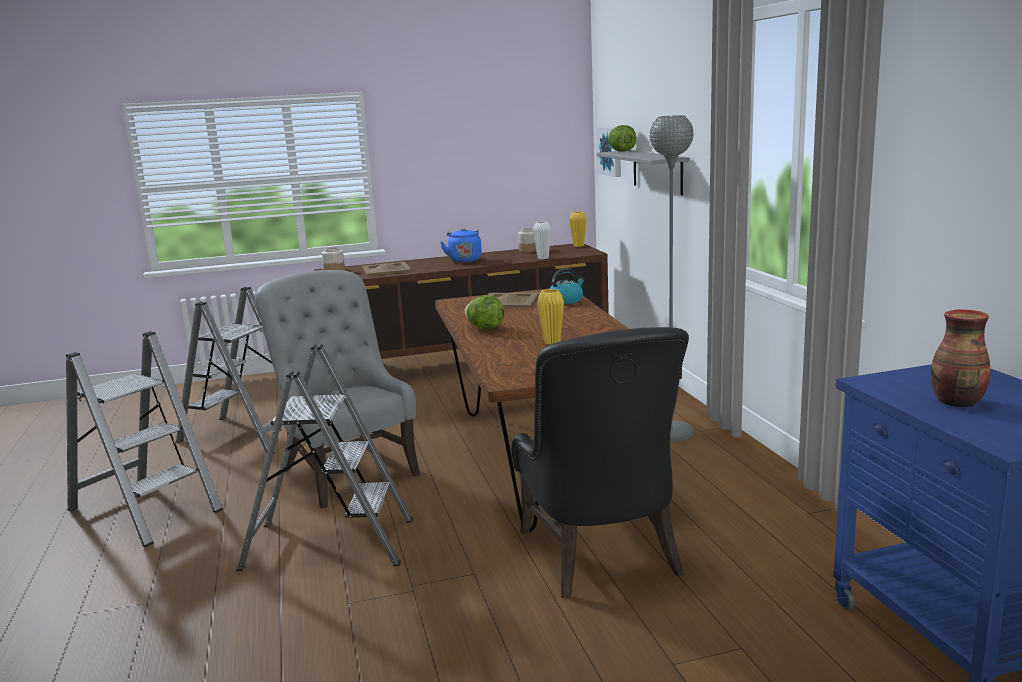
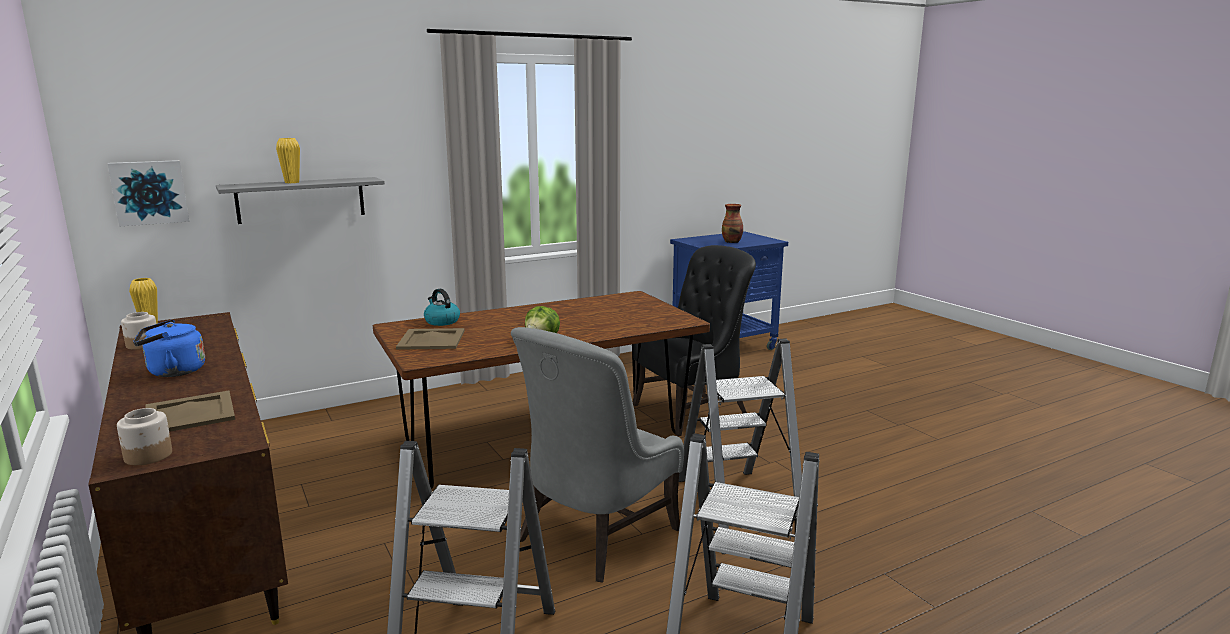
camera: 105 degrees left, 0 degrees up
white vase [533,222,551,259] -> none
yellow vase [537,289,564,344] -> yellow vase moved to [276,138,300,183]
lettuce [608,125,636,152] -> none
grey floor lamp [650,115,694,442] -> none

